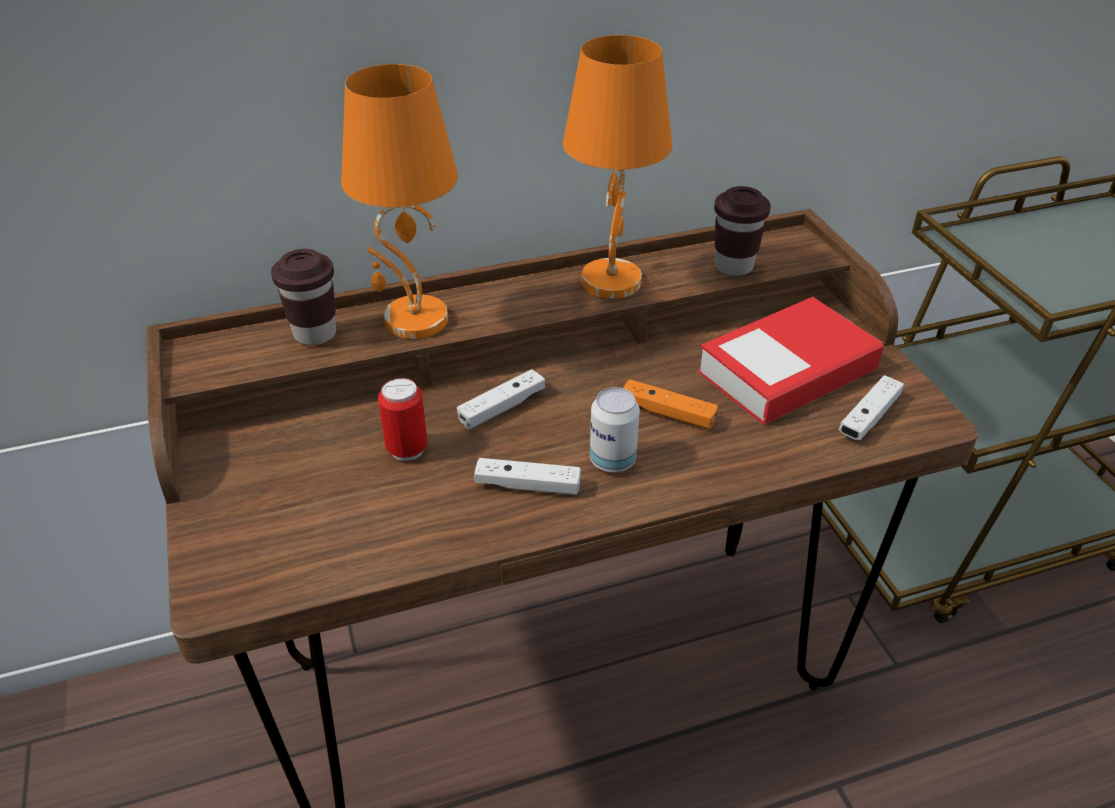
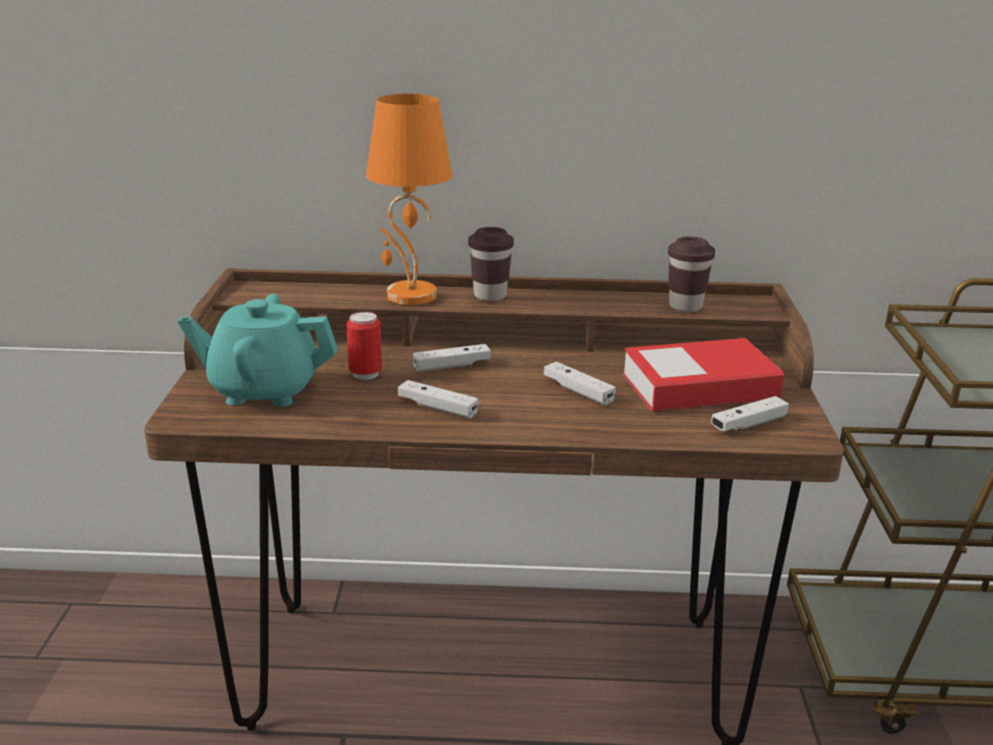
camera: 20 degrees right, 15 degrees down
brown cup [271,249,336,345] -> brown cup moved to [468,227,514,301]
orange table lamp [563,35,672,299] -> none
can [590,387,640,473] -> none
orange game controller [623,379,718,429] -> white game controller [544,362,616,405]
none -> turquoise teapot [178,294,338,407]

